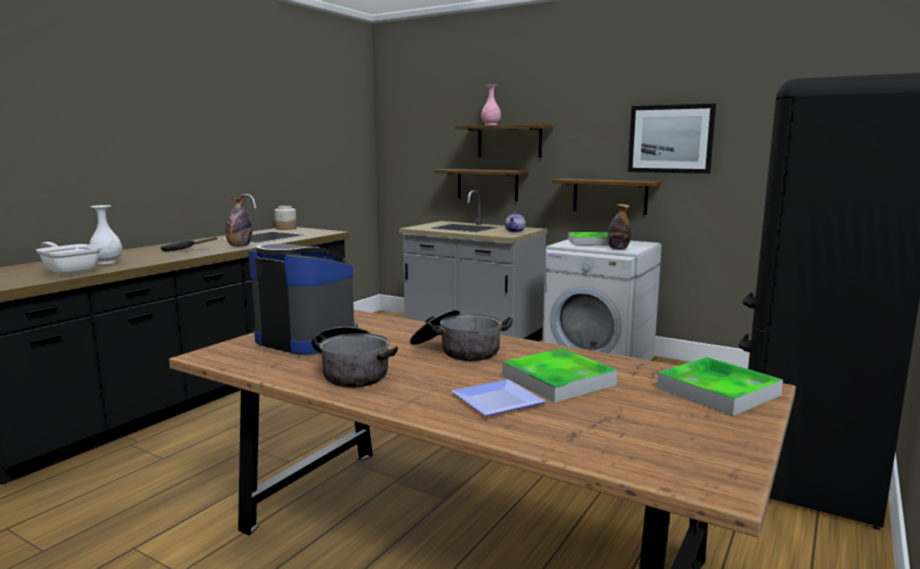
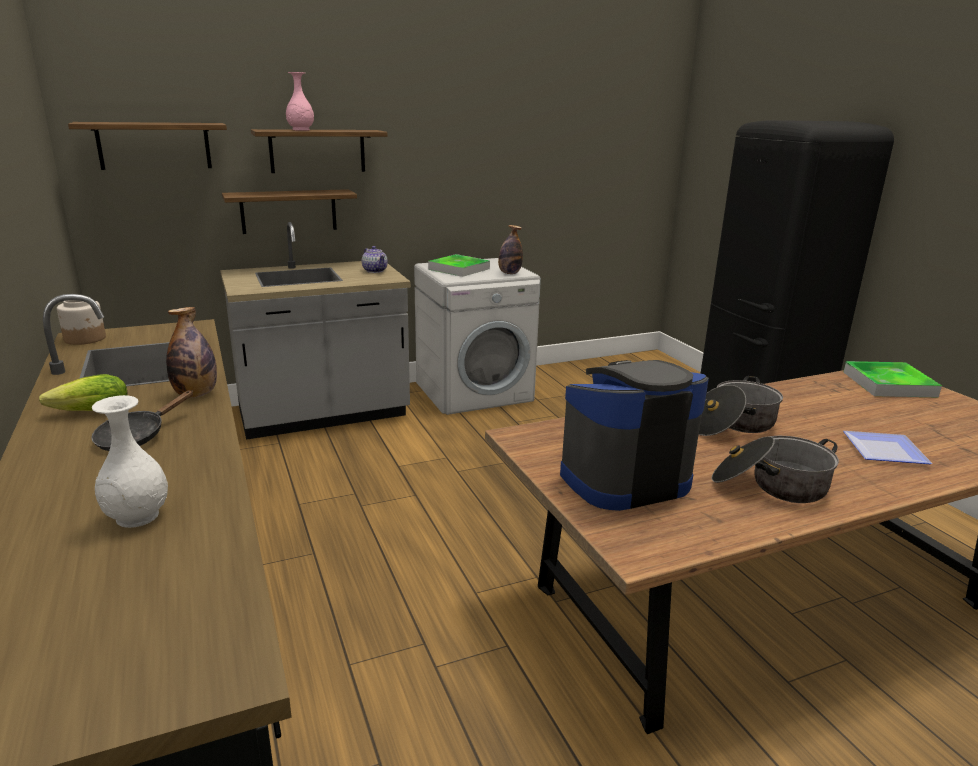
camera: 55 degrees left, 10 degrees up
frying pan [36,242,101,275] -> none
tray [502,348,617,403] -> none
shelf [552,178,662,215] -> shelf moved to [68,122,227,170]
picture [628,103,716,174] -> none
none -> lettuce [39,374,128,411]

